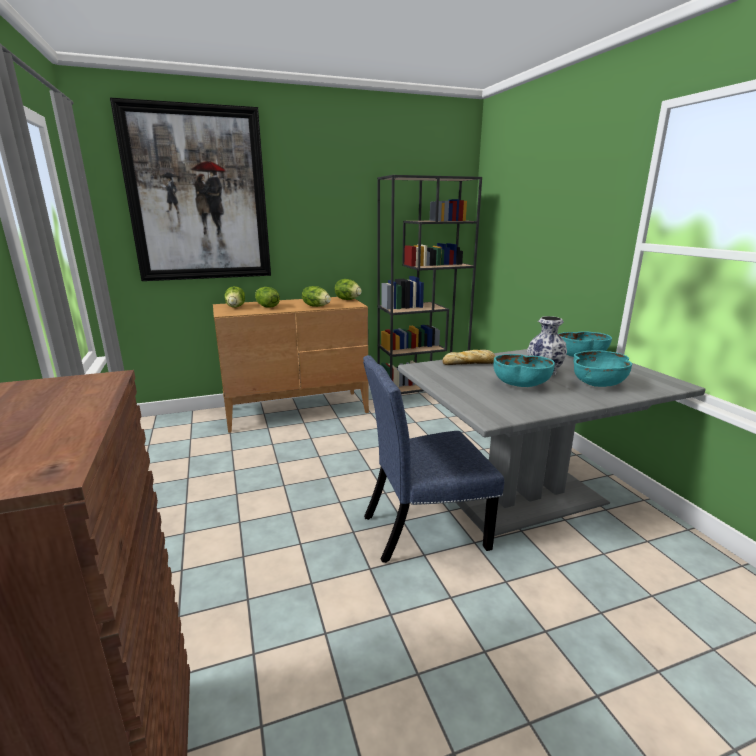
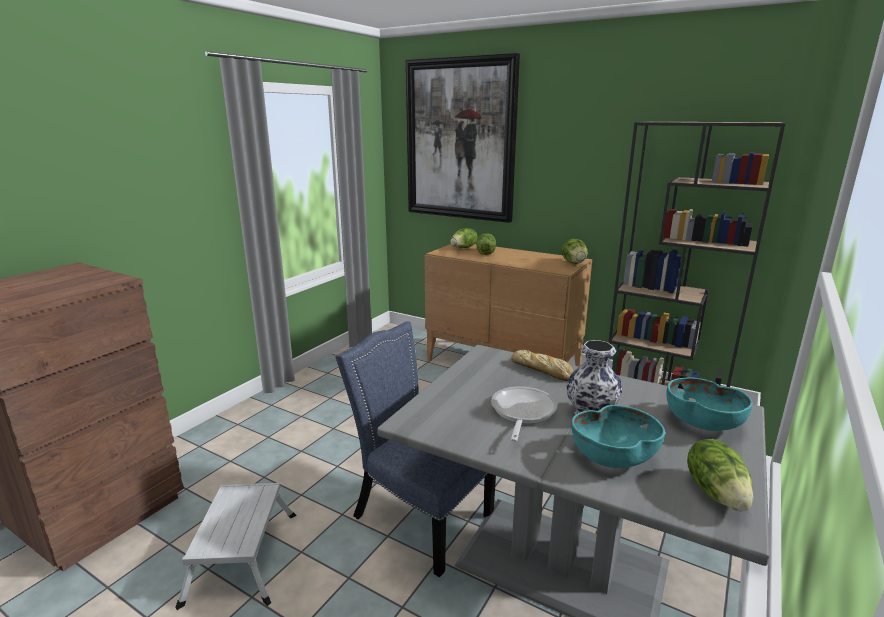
camera: 50 degrees right, 0 degrees up
lettuce [302,286,331,307] -> lettuce moved to [687,439,753,511]
turquoise bowl [493,354,555,387] -> frying pan [491,386,557,442]
none -> white step ladder [175,483,296,610]

